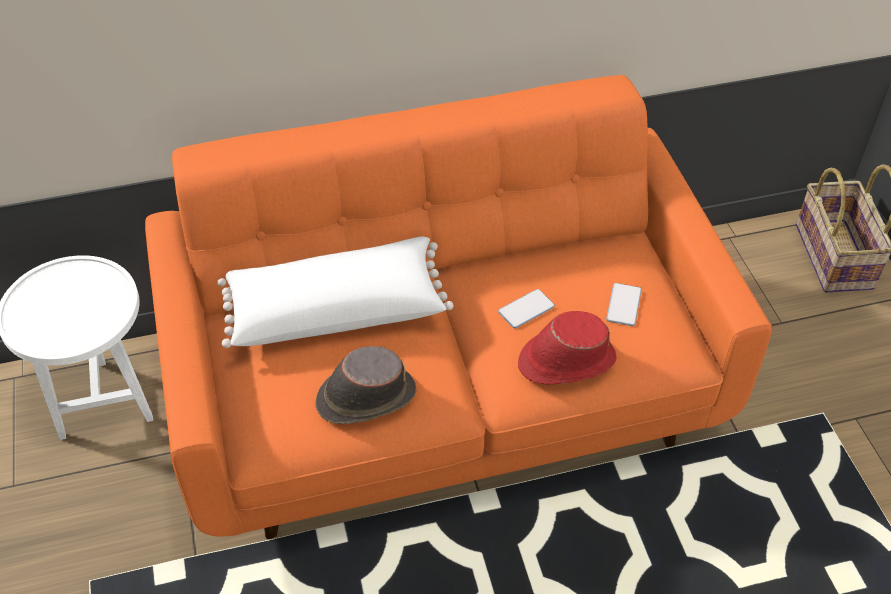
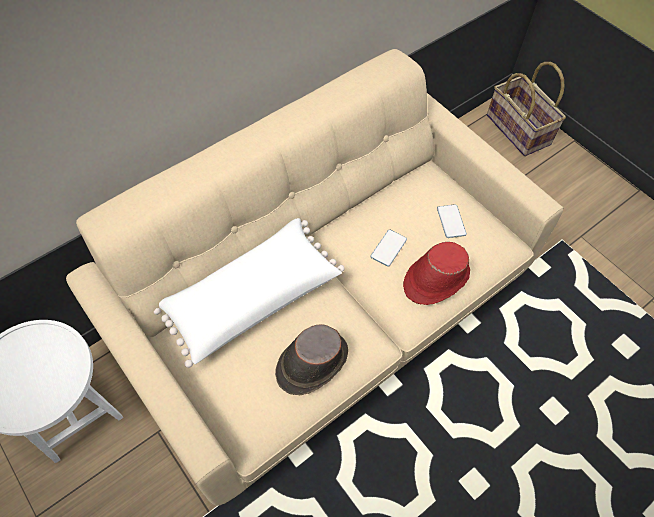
camera: 25 degrees left, 10 degrees up
orange sofa [145,75,772,539] -> beige sofa [66,49,563,506]

